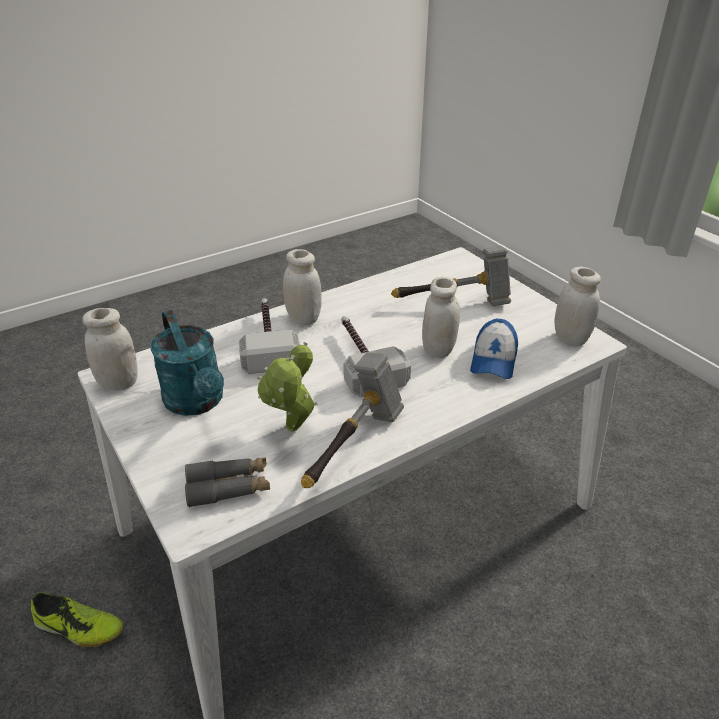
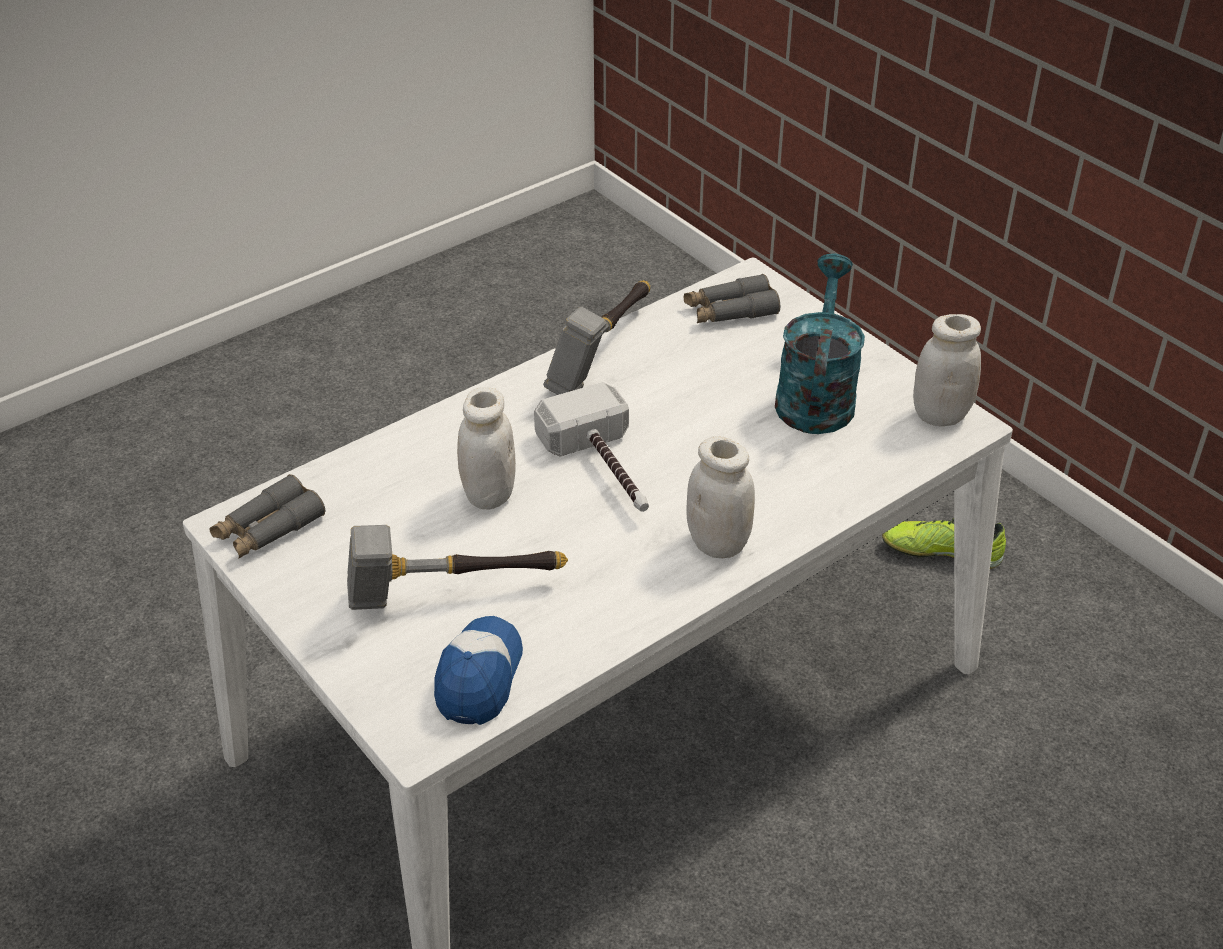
camera: 175 degrees right, 5 degrees up
turquoise watering can [151,310,224,416] -> turquoise watering can turned 45 degrees clockwise [775,254,865,434]
hammer [239,298,300,374] -> none
potted plant [257,342,318,432] -> none
cap [470,319,518,379] -> cap moved to [434,616,523,725]
white jar [554,267,601,346] -> grey binoculars [209,474,325,559]

